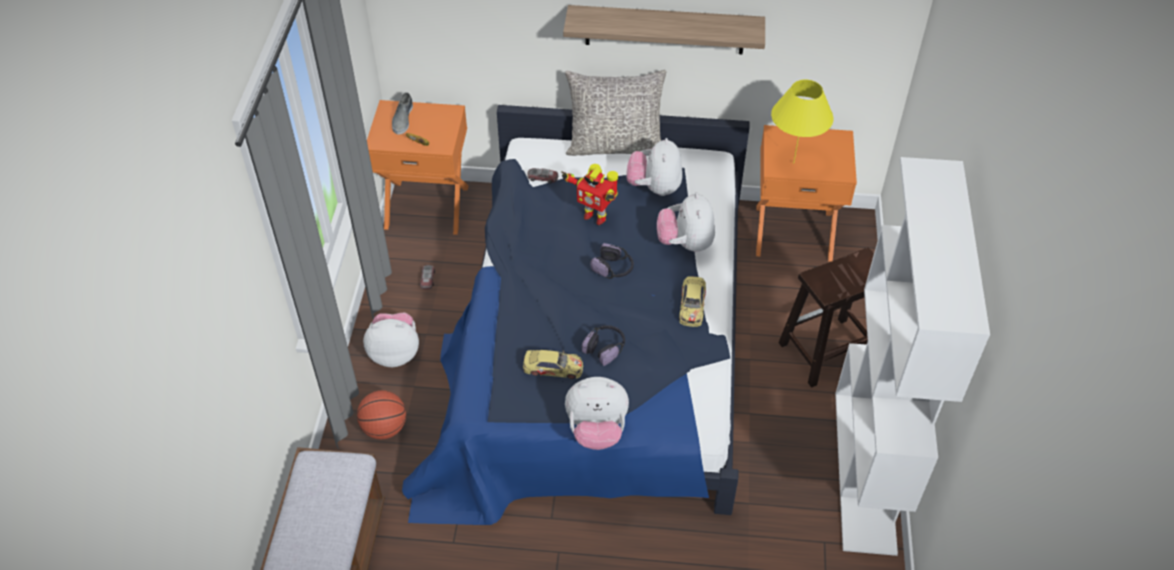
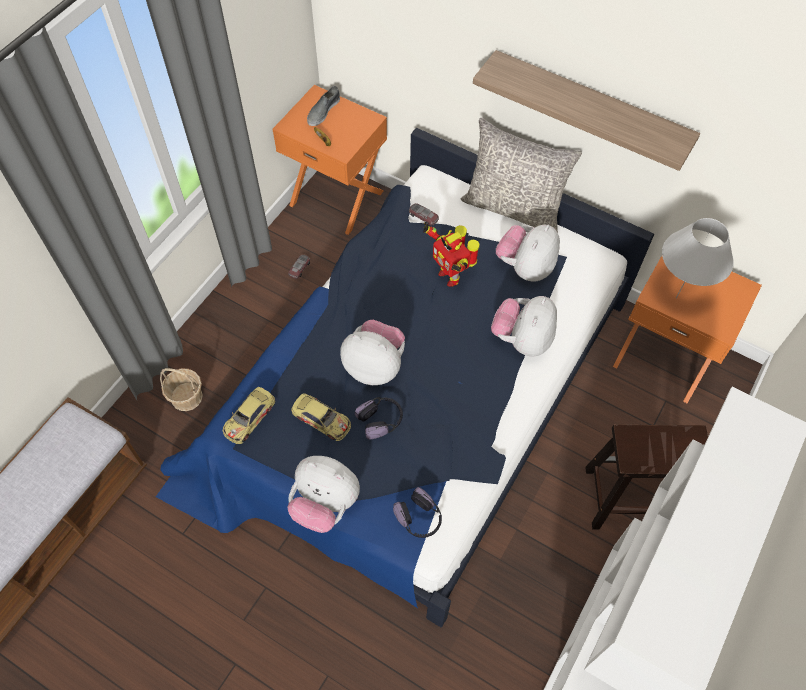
camera: 25 degrees right, 10 degrees up
basketball [357,390,406,439] -> basket [160,368,203,411]
plush toy [363,312,419,367] -> plush toy moved to [340,320,405,385]
headphones [590,243,634,279] -> headphones moved to [393,487,442,538]
toy car [679,276,706,327] -> toy car moved to [223,387,276,444]
yellow table lamp [771,79,833,163] -> white table lamp [662,218,734,298]

